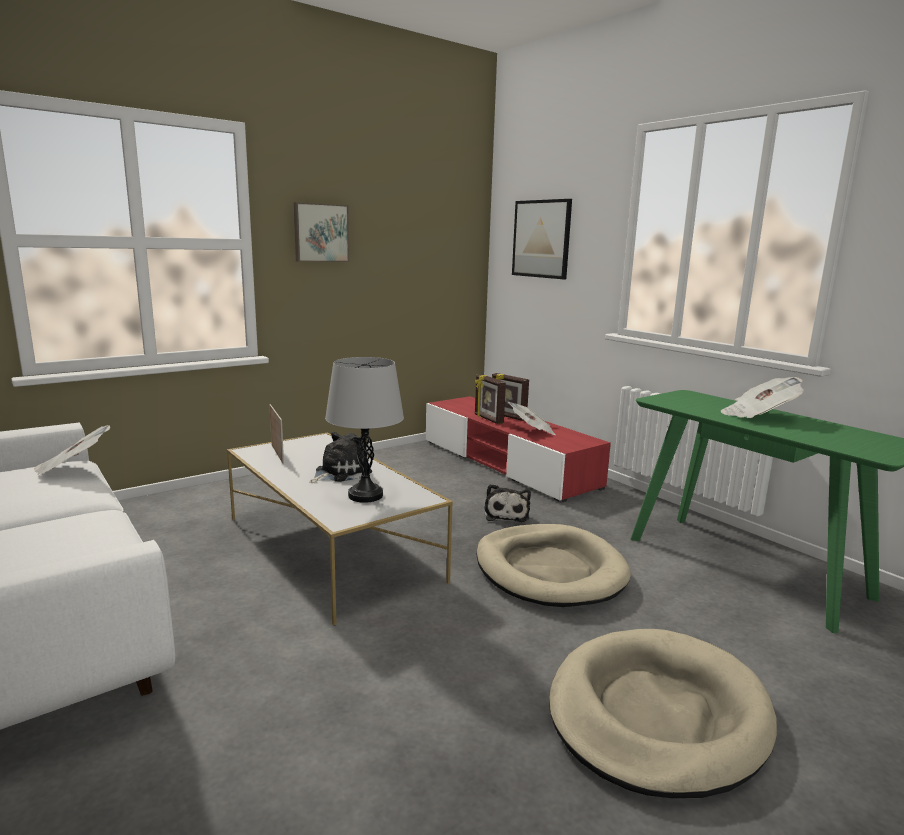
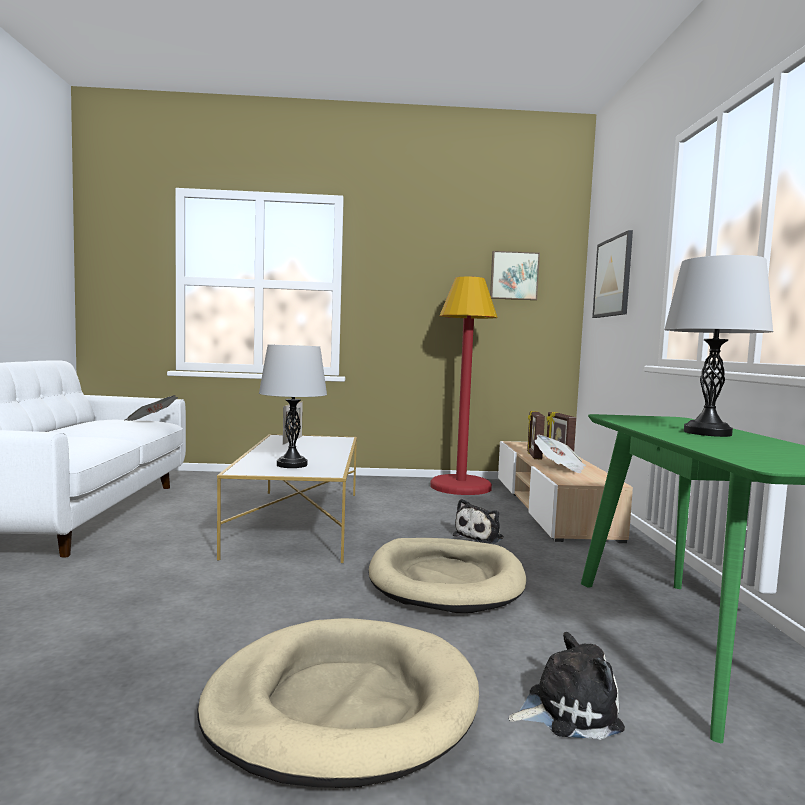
camera: 35 degrees right, 10 degrees down
picture [294,202,350,262] -> picture moved to [490,251,540,300]
plush toy [309,432,372,483] -> plush toy moved to [508,632,625,740]
red tv stand [426,396,611,503] -> beige tv stand [498,441,633,543]
newspaper [721,377,804,418] -> grey table lamp [664,255,773,437]
none -> red floor lamp [430,277,498,495]

